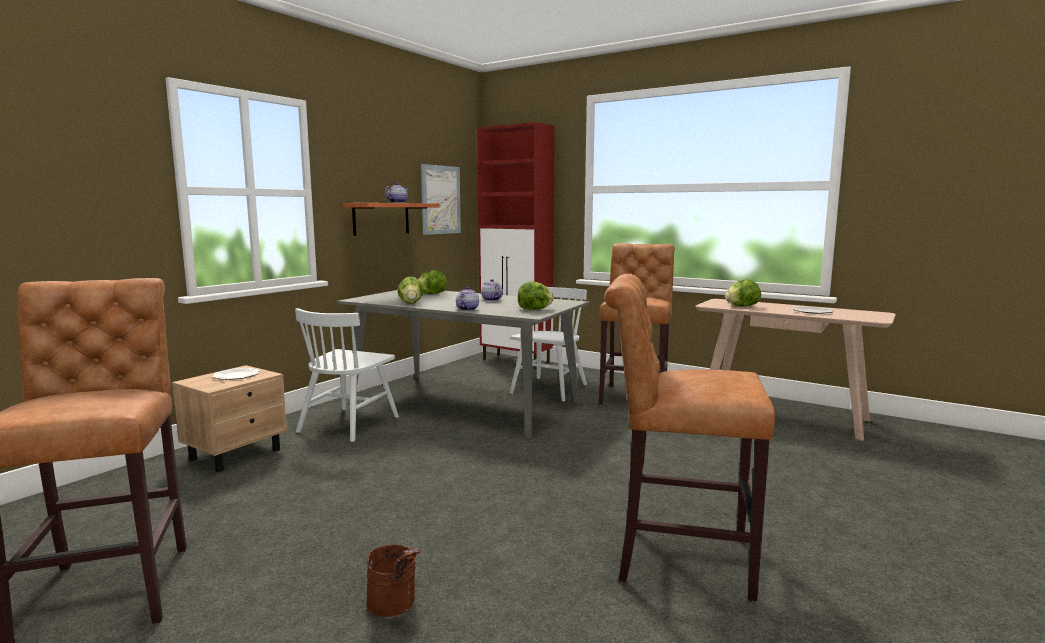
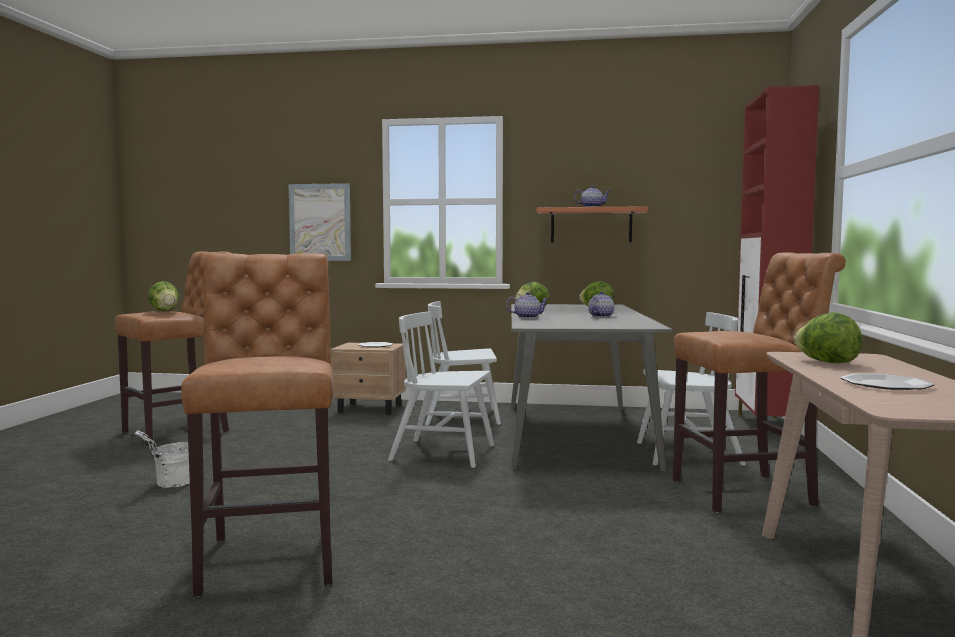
camera: 65 degrees right, 5 degrees down
brown bucket [366,544,420,617] -> white bucket [135,430,190,488]
picture [421,164,461,235] -> picture moved to [289,183,351,261]
lettuce [518,281,554,310] -> lettuce moved to [147,281,179,312]
none -> white chair [388,311,495,468]

